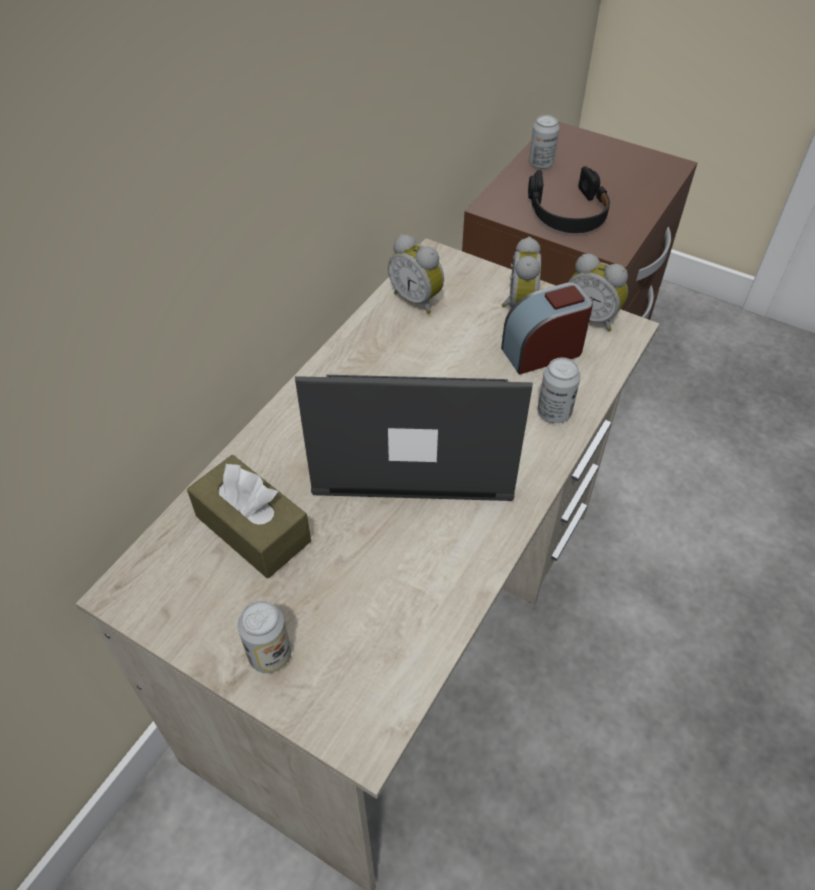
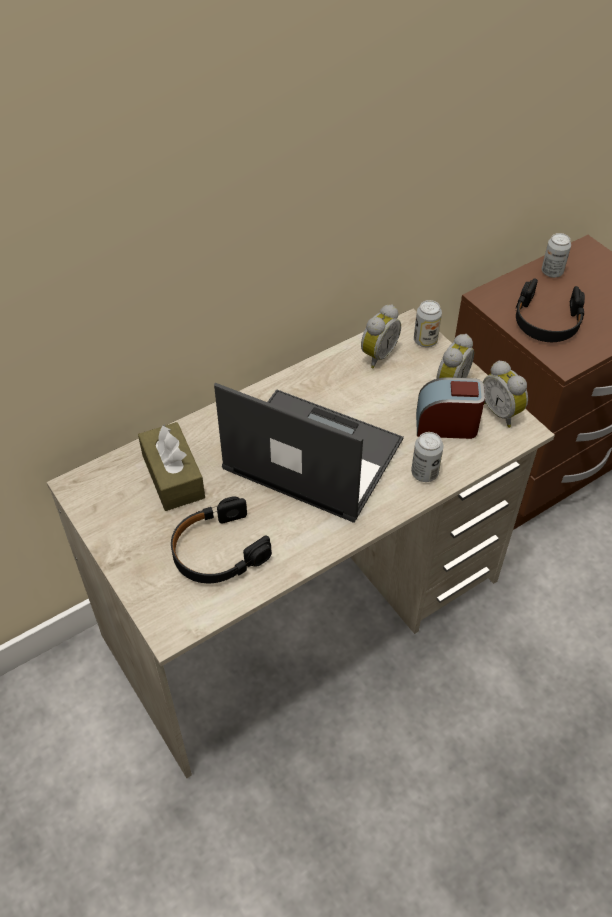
camera: 25 degrees right, 0 degrees up
can [238,601,291,673] -> can moved to [414,300,442,347]
alarm clock [388,234,444,314] -> alarm clock turned 120 degrees counterclockwise [361,304,401,368]
none -> black headphones [171,496,272,583]

